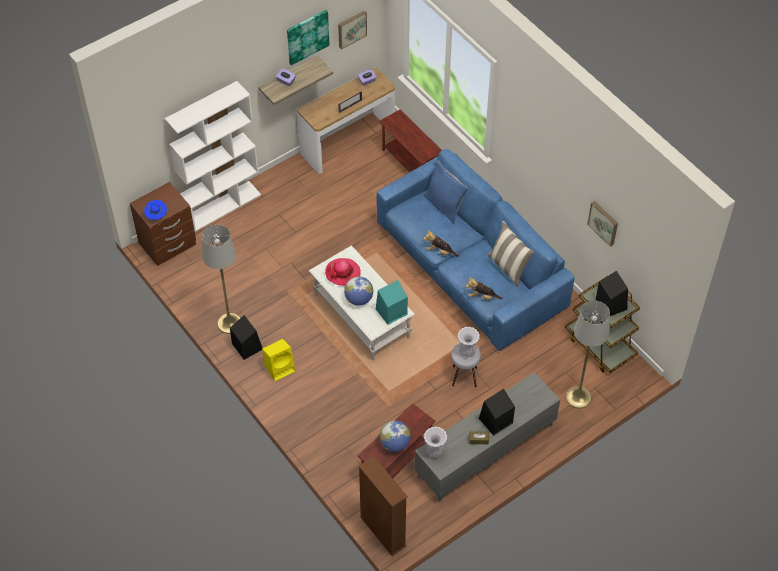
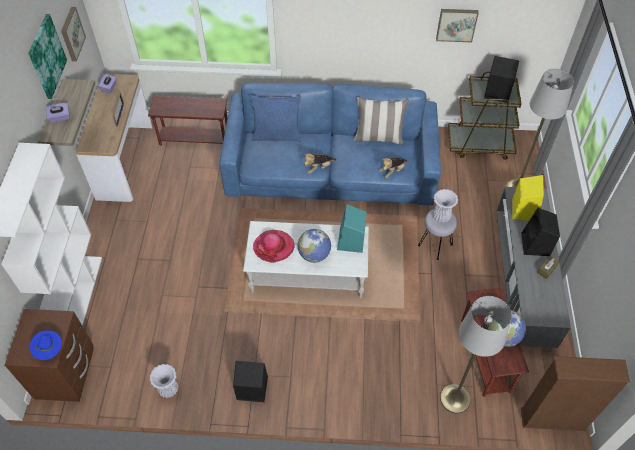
camera: 50 degrees left, 0 degrees up
grey floor lamp [202,224,240,334] -> grey floor lamp moved to [440,296,512,413]
yellow speaker [262,339,295,381] -> yellow speaker moved to [512,175,544,221]
white vase [424,426,447,458] -> white vase moved to [149,364,178,398]

